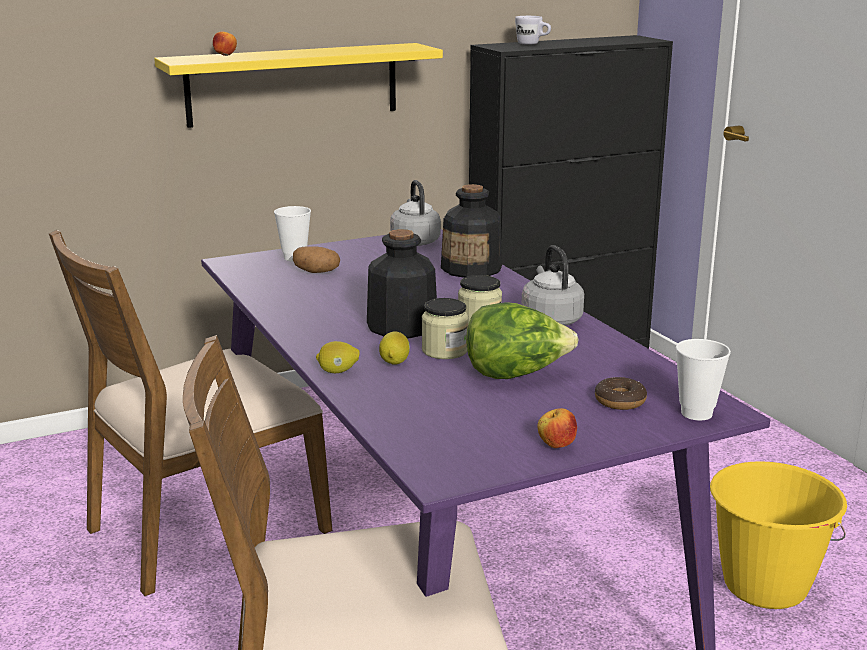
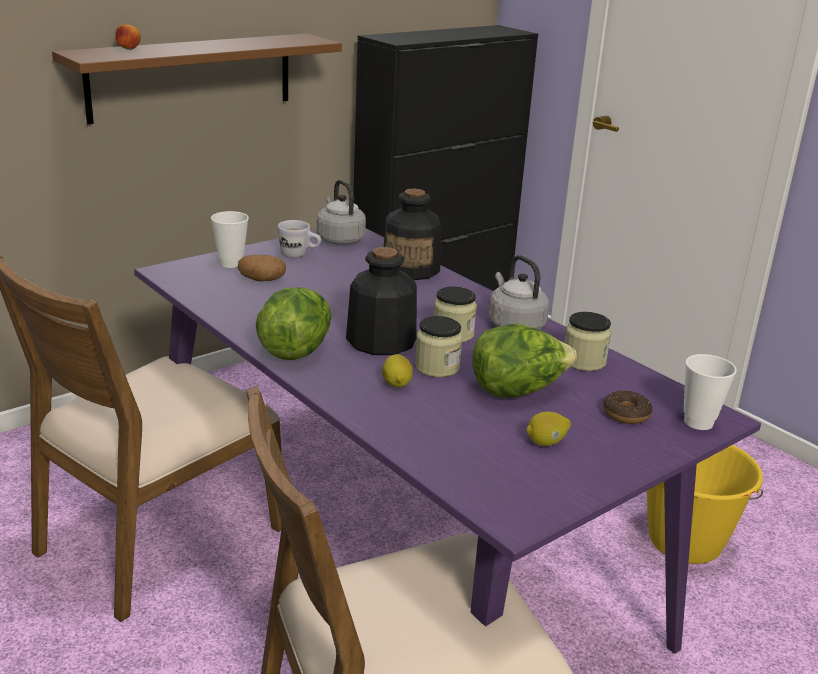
camera: 15 degrees left, 5 degrees up
yellow shelf [154,43,443,128] -> brown shelf [52,34,342,124]
lemon [316,341,360,373] -> lemon moved to [526,412,571,446]
white mug [515,16,551,45] -> white mug moved to [277,220,321,258]
apple [537,408,577,448] -> none
none -> lettuce [256,287,332,360]
none -> jar [564,312,611,371]

